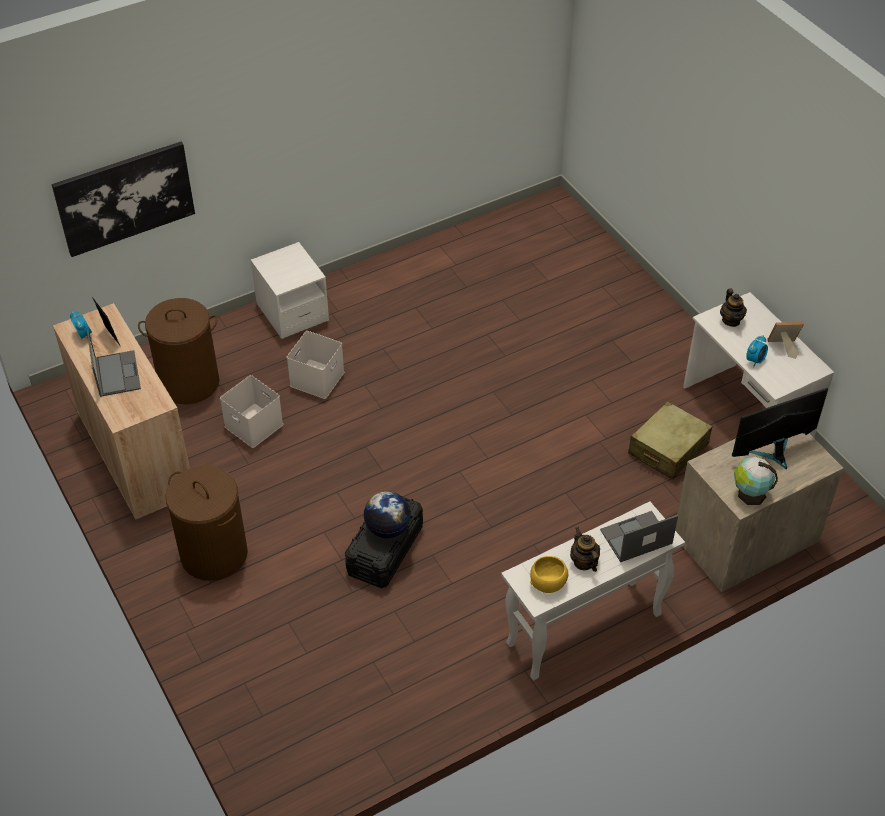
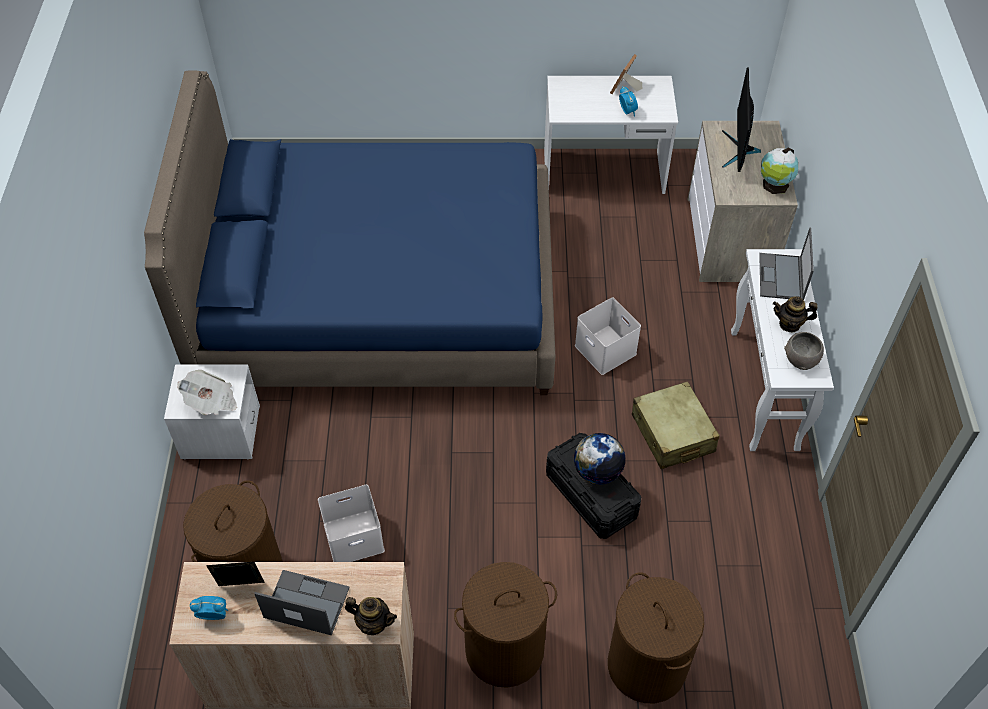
camera: 60 degrees left, 5 degrees up
picture [52,142,195,257] -> none
white storage box [287,331,345,399] -> white storage box moved to [575,297,641,375]
yellow bowl [530,556,569,593] -> grey bowl [784,332,824,370]
beige suitcase [628,401,712,480] -> beige suitcase moved to [632,381,720,469]
teapot [720,289,747,327] -> teapot moved to [345,597,397,635]
none -> blue bed [144,70,555,395]
none -> newspaper [177,370,237,415]
none -> brown laundry basket [608,572,704,703]

